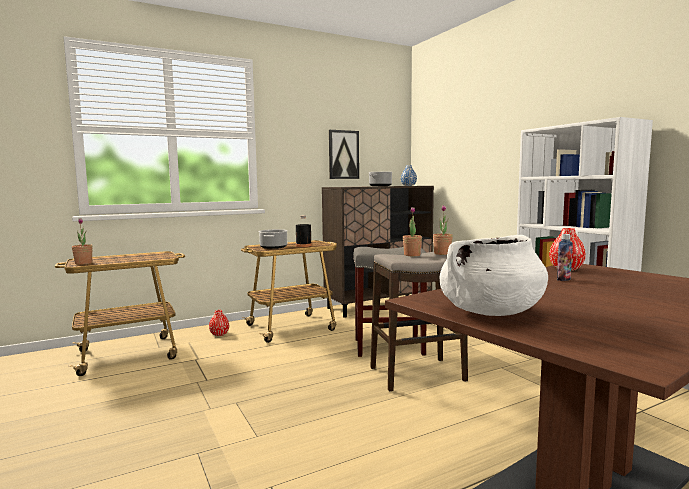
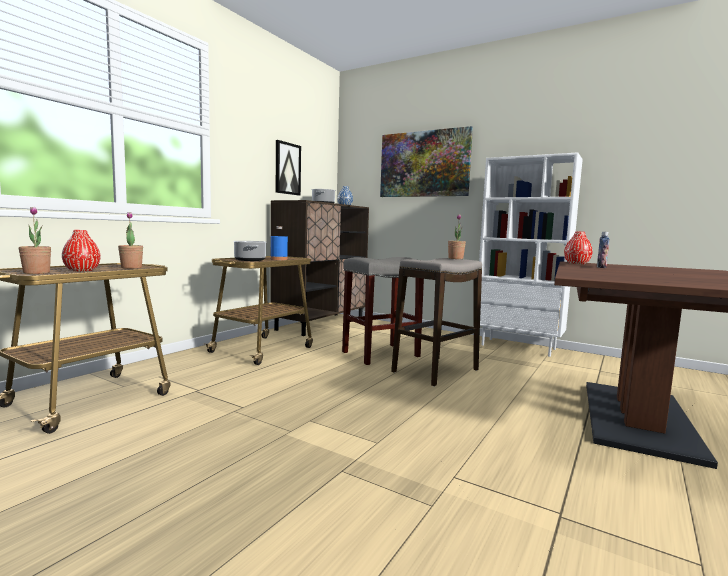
camera: 30 degrees left, 0 degrees up
red vase [209,310,229,336] -> red vase moved to [62,230,101,272]
black bottle [296,216,312,247] -> blue bottle [270,226,288,260]
potted plant [403,207,422,256] -> potted plant moved to [118,212,143,269]
white cooking pot [439,235,548,316] -> none
none -> picture [380,126,473,197]

